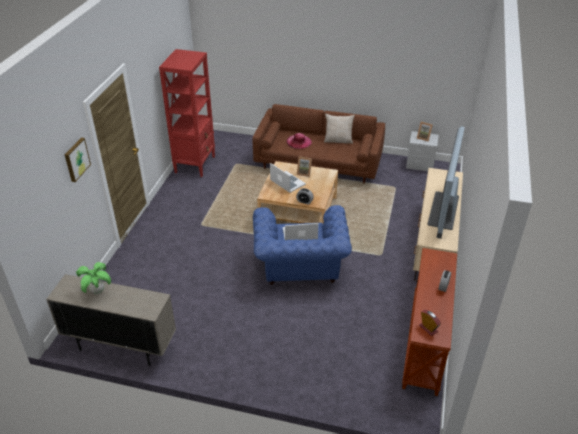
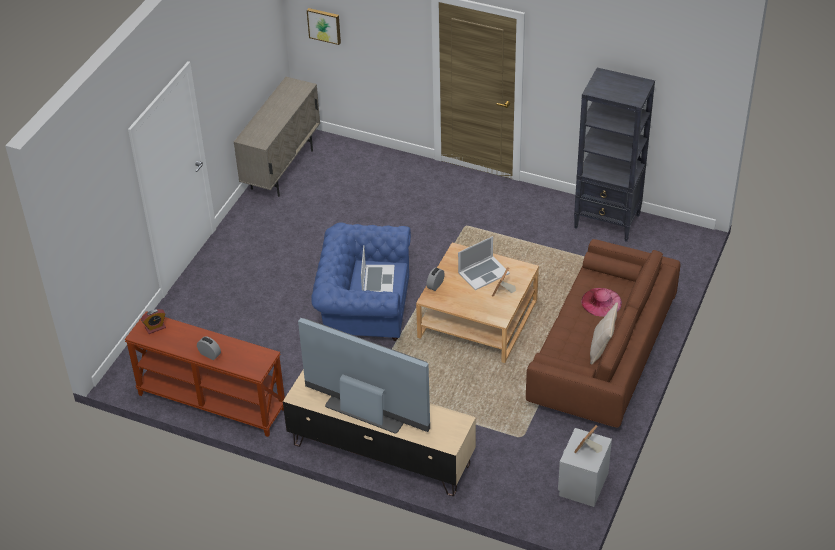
camera: 100 degrees right, 5 degrees up
picture [65,138,91,182] -> picture moved to [307,8,341,45]
potted plant [76,262,111,294] -> none
red bookcase [159,49,215,177] -> black bookcase [574,67,655,242]

